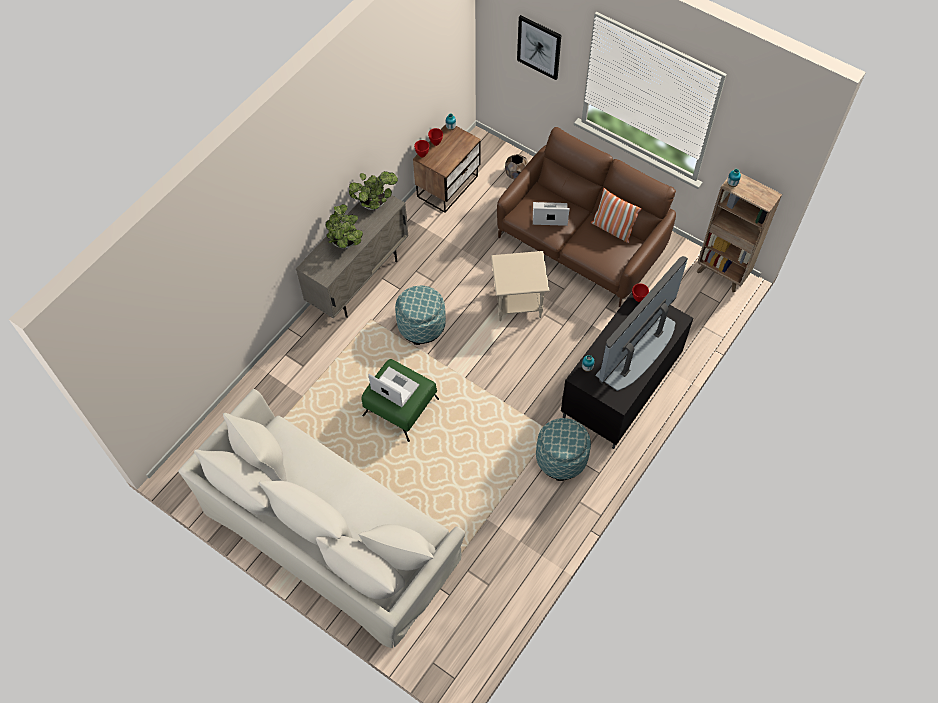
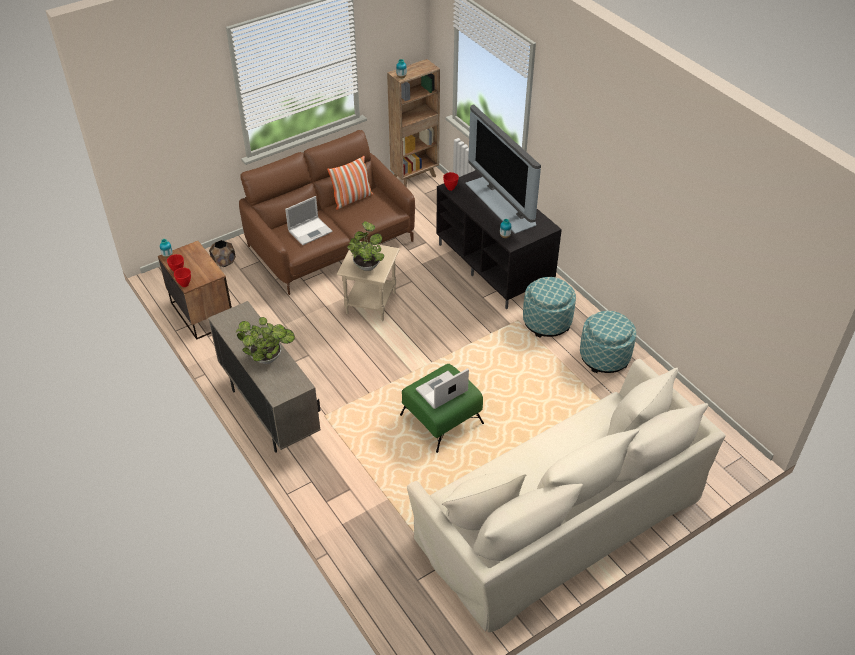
camera: 70 degrees left, 15 degrees down
potted plant [349,171,398,210] -> potted plant moved to [347,221,384,271]
ottoman [395,286,446,345] -> ottoman moved to [580,311,636,373]
picture [517,15,561,80] -> none
laptop [533,202,569,226] -> laptop turned 150 degrees counterclockwise [285,196,333,245]

